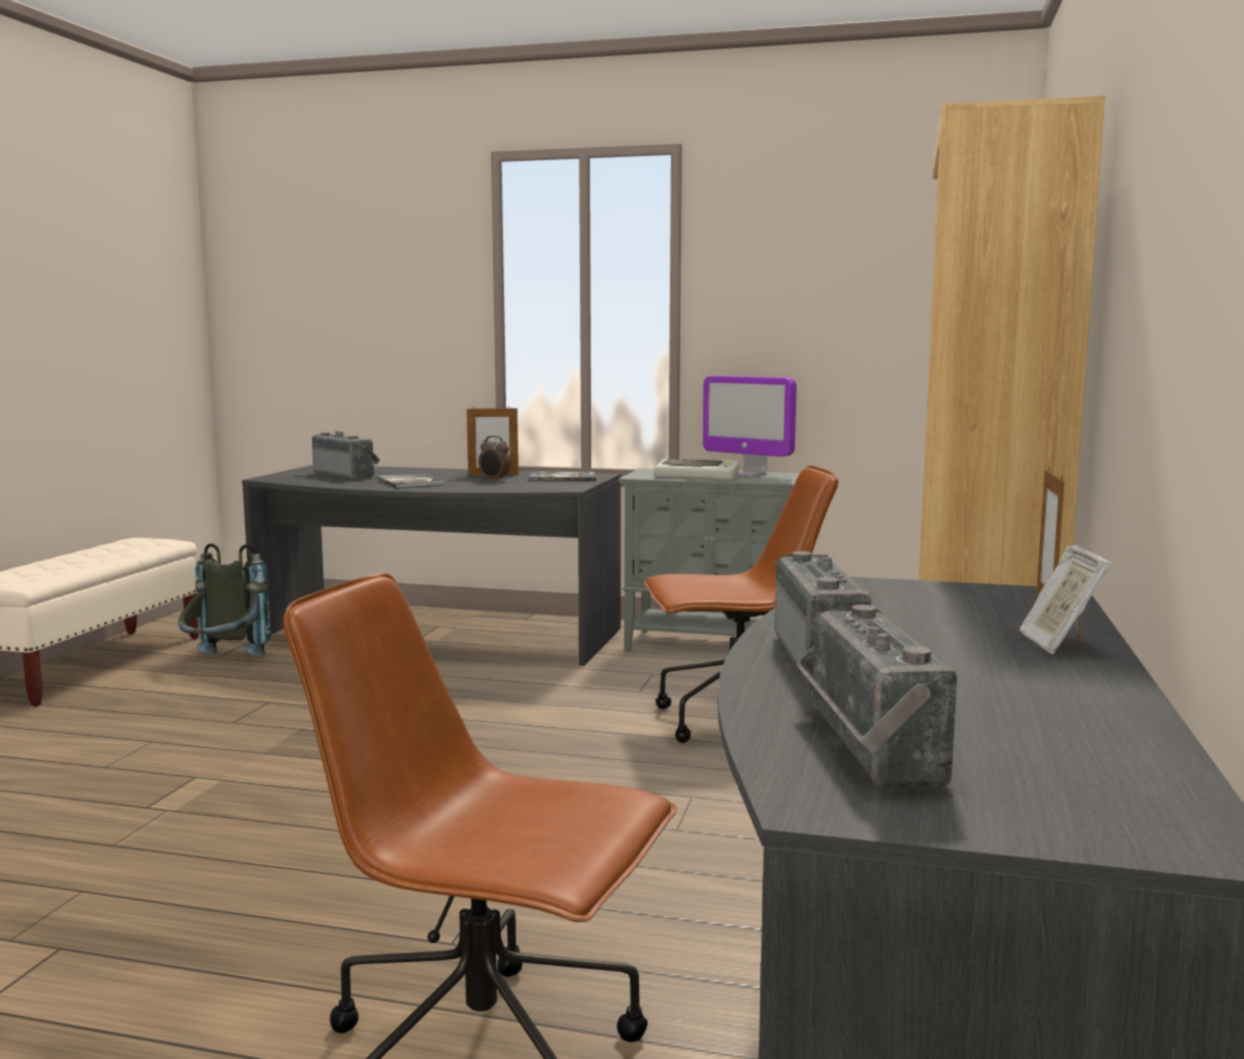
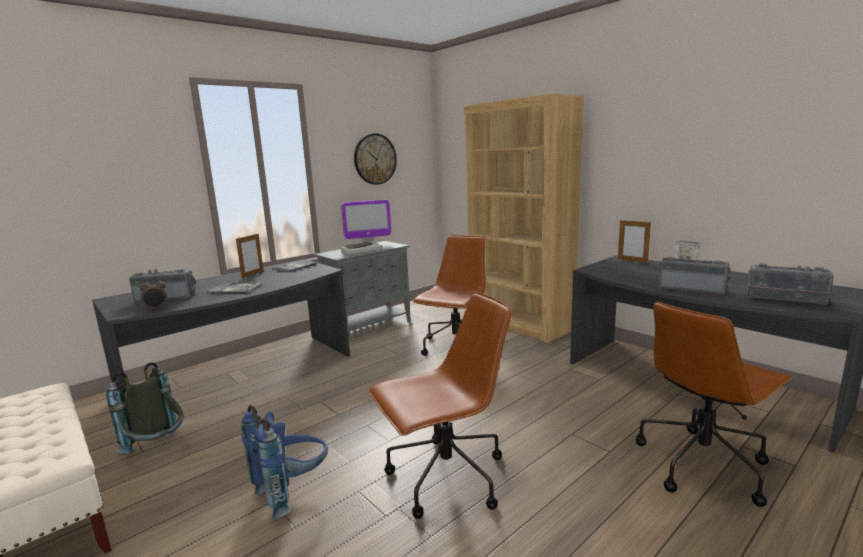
camera: 55 degrees left, 5 degrees up
alarm clock [478,436,511,482] -> alarm clock moved to [139,278,167,311]
none -> blue backpack [241,405,328,519]
none -> wall clock [354,133,397,185]
none -> brown office chair [368,293,512,519]

